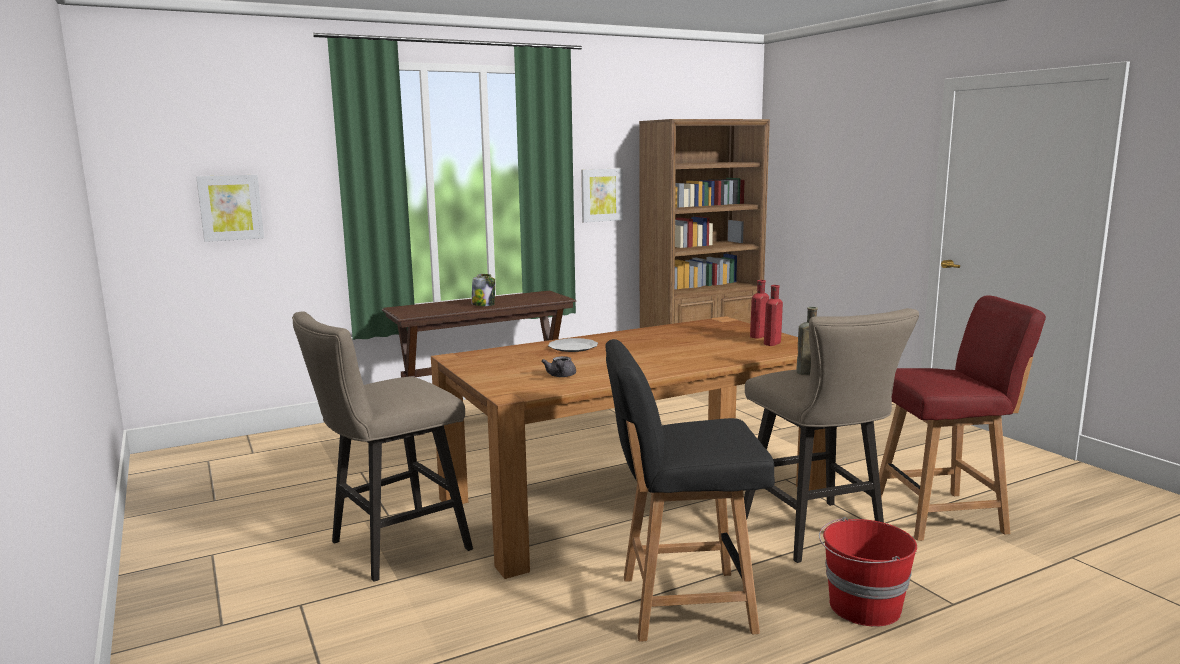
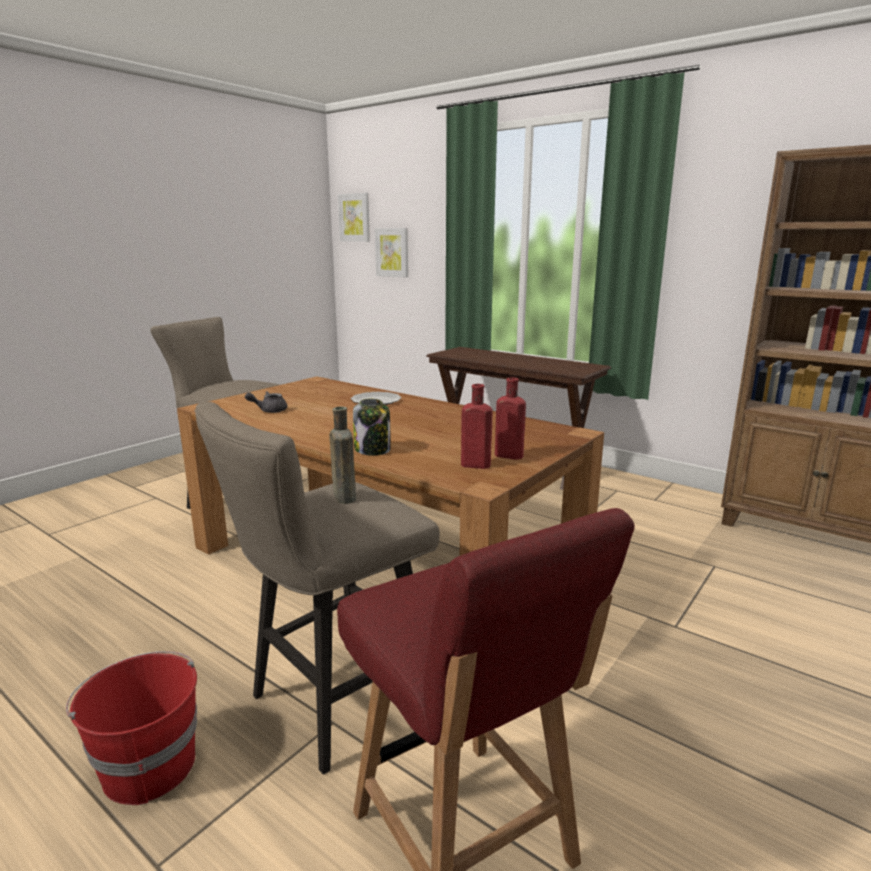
camera: 65 degrees right, 5 degrees up
jar [472,274,495,306] -> jar moved to [353,398,391,456]
picture [581,168,623,223] -> picture moved to [338,193,370,242]
black chair [605,339,775,642] -> none

